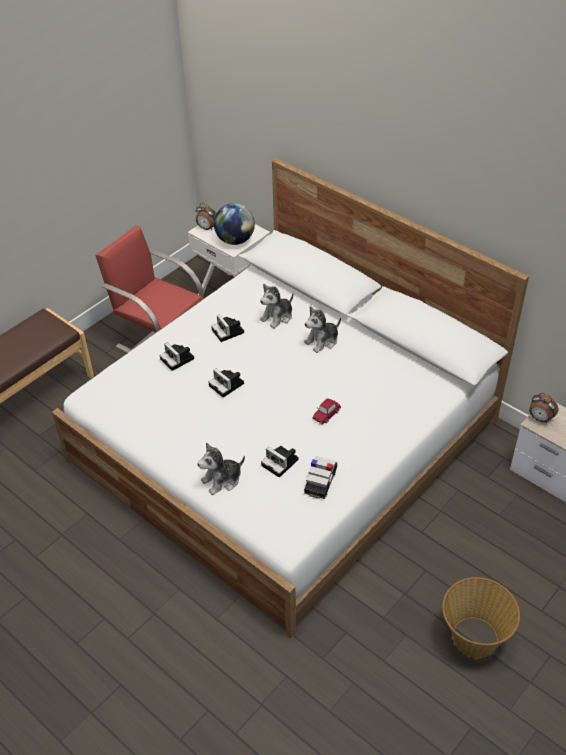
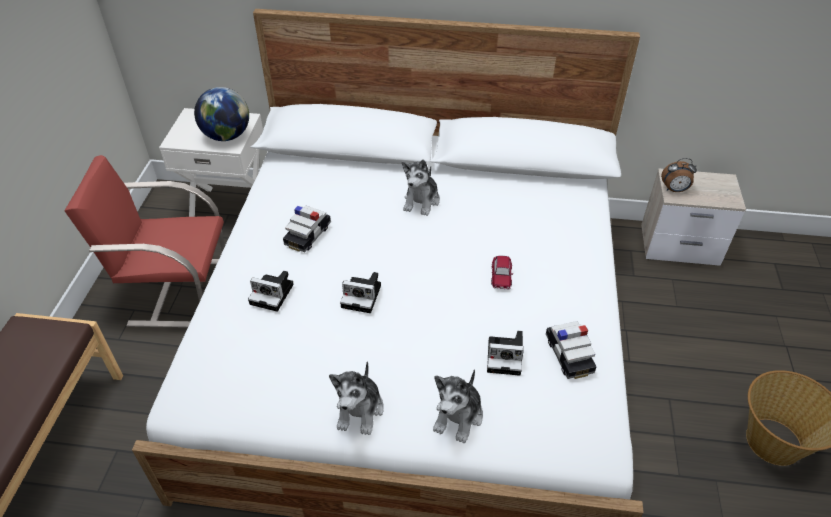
camera: 35 degrees left, 0 degrees up
alarm clock [195,203,217,230] -> none
camera [211,314,244,342] -> toy car [283,205,331,252]
plush toy [260,284,293,329] -> plush toy moved to [329,361,384,435]

